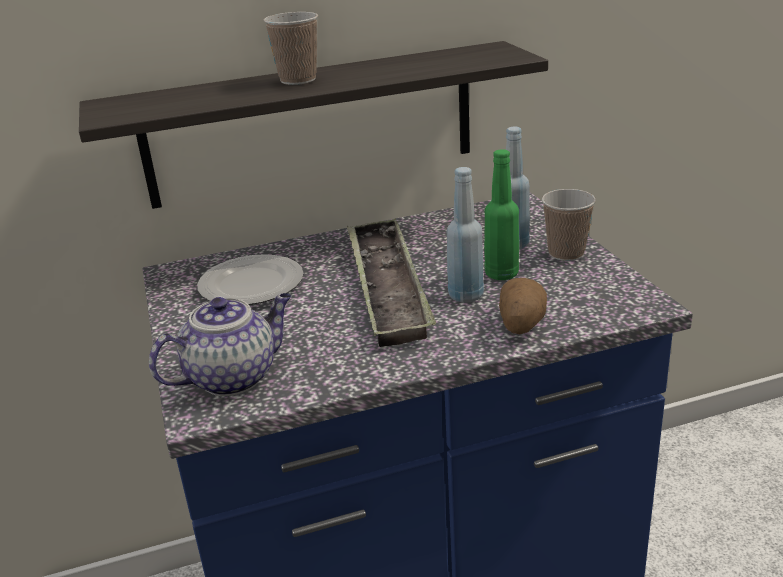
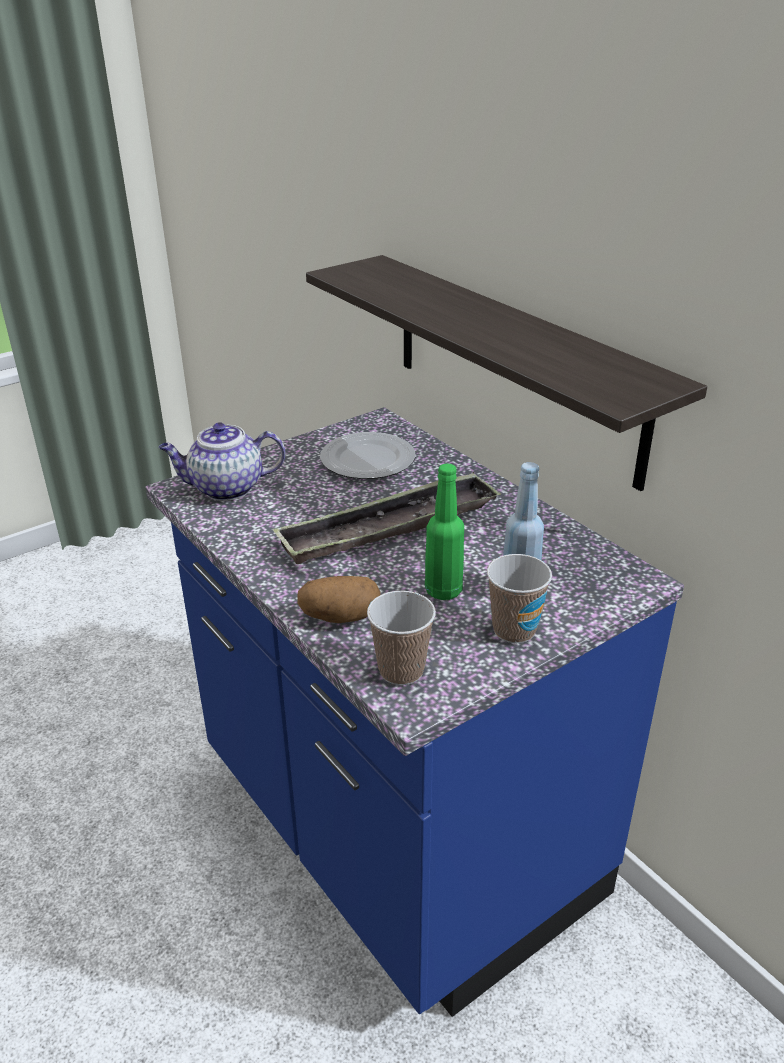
camera: 70 degrees right, 5 degrees up
teapot [149,293,291,396] -> teapot turned 135 degrees clockwise [158,422,285,501]
cup [264,12,318,85] -> cup moved to [367,591,436,685]
blue bottle [447,167,484,303] -> none

